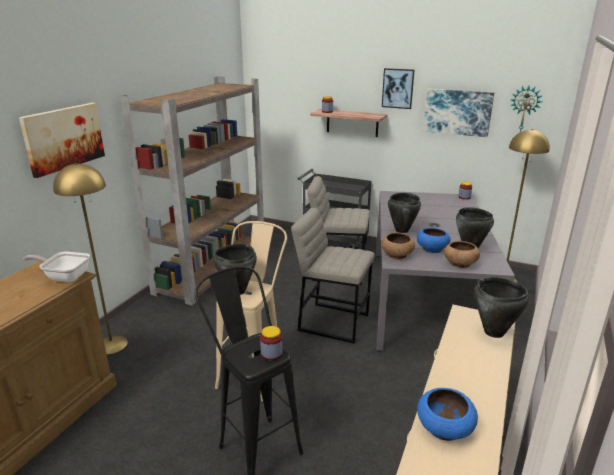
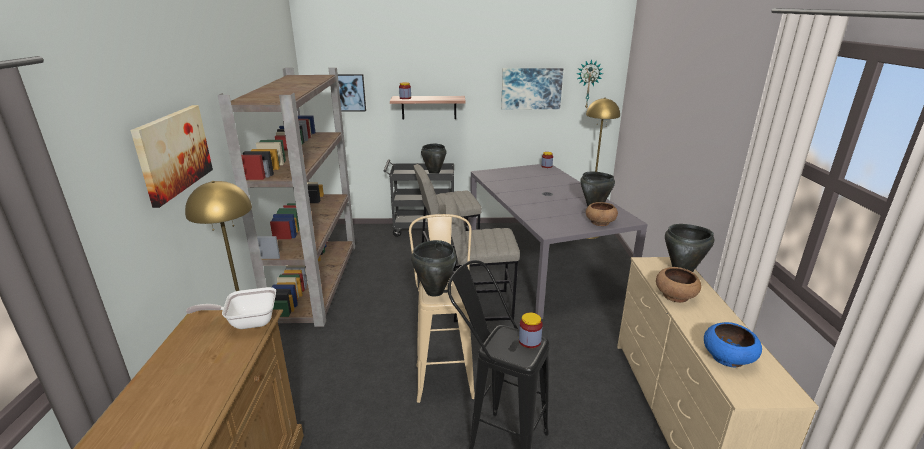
camera: 25 degrees left, 0 degrees up
brown bowl [381,232,415,259] -> brown bowl moved to [656,267,701,303]
picture [382,68,415,109] -> picture moved to [338,74,366,111]
black cooking pot [388,193,421,233] -> black cooking pot moved to [421,144,446,174]
blue bowl [417,228,451,253] -> none

